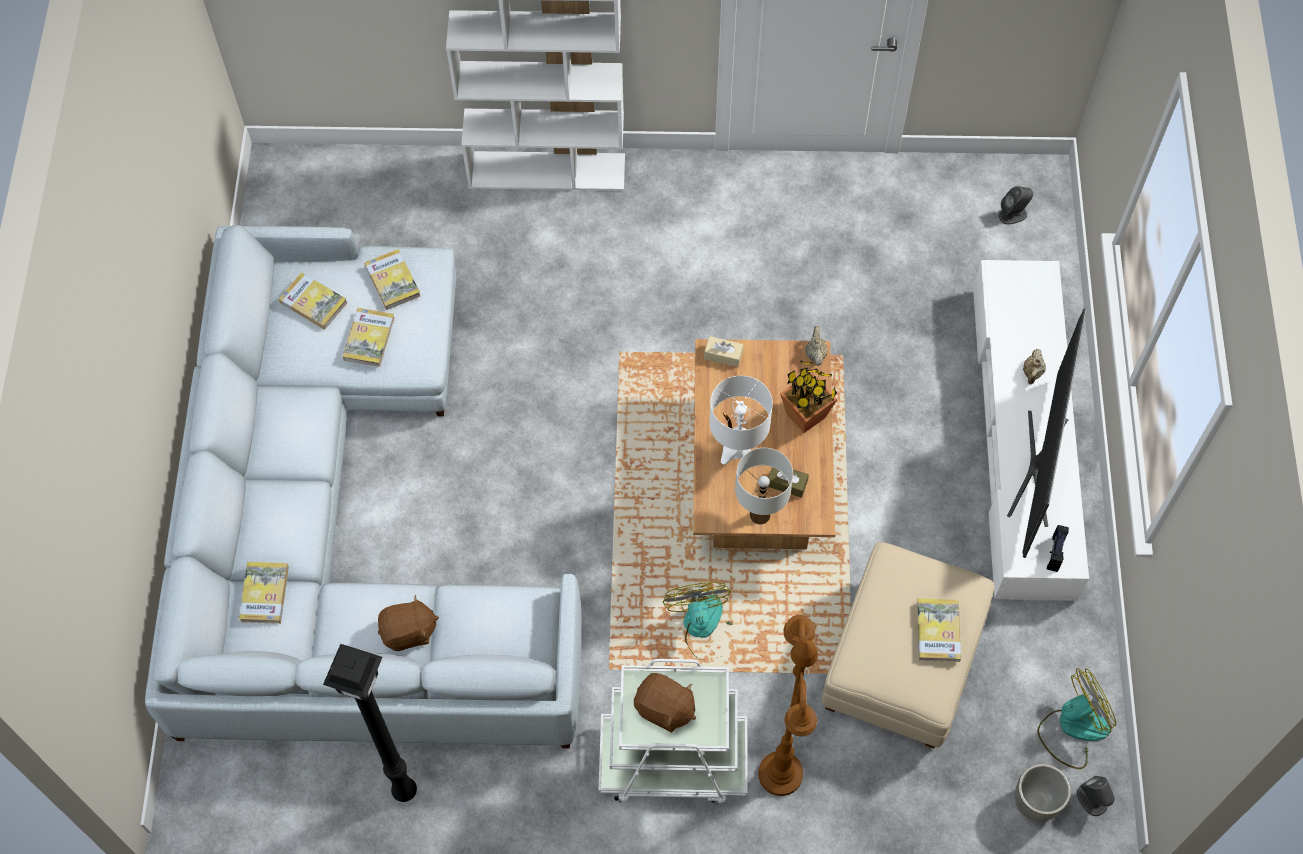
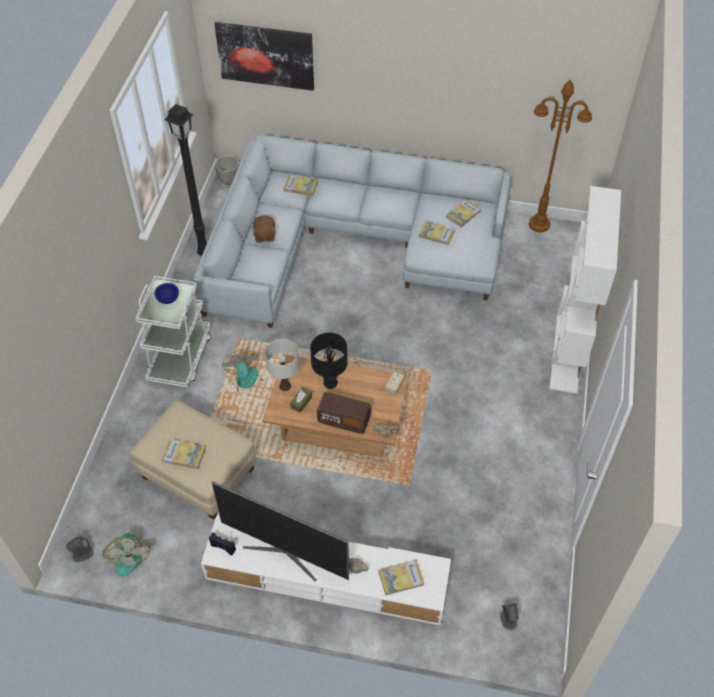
camera: 100 degrees right, 10 degrees down
book [364,249,421,310] -> book moved to [378,560,424,595]
brown plush toy [634,673,696,733] -> blue bowl [154,283,179,304]
fan [663,582,733,660] -> fan turned 105 degrees counterclockwise [222,350,264,399]
white table lamp [709,375,773,465] -> black table lamp [310,333,348,389]
brown floor lamp [758,615,818,796] -> brown floor lamp moved to [529,80,592,232]
potted plant [780,361,837,433] -> radio [317,392,371,434]
planter [1015,764,1071,822] -> planter moved to [215,156,239,185]
none -> picture [214,22,314,91]

